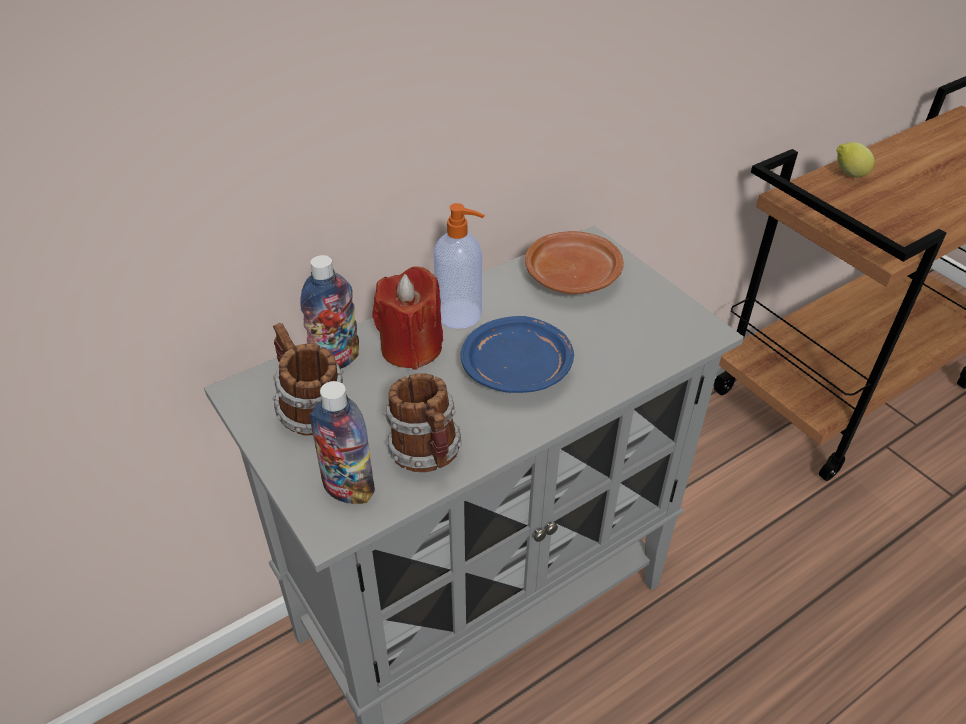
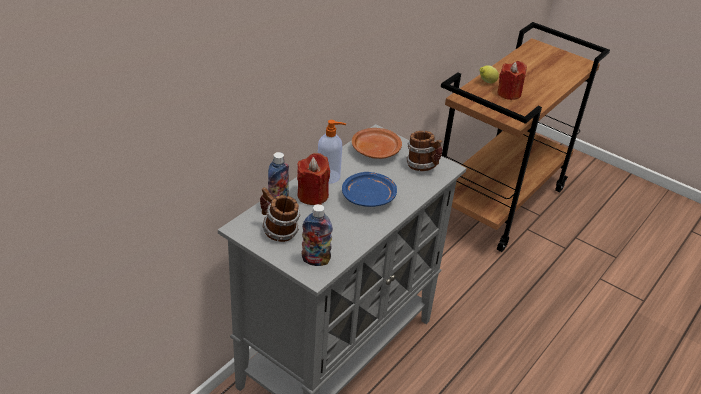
camera: 20 degrees left, 5 degrees down
mug [384,374,462,472] -> mug moved to [406,131,442,171]
none -> red candle [497,61,527,100]

